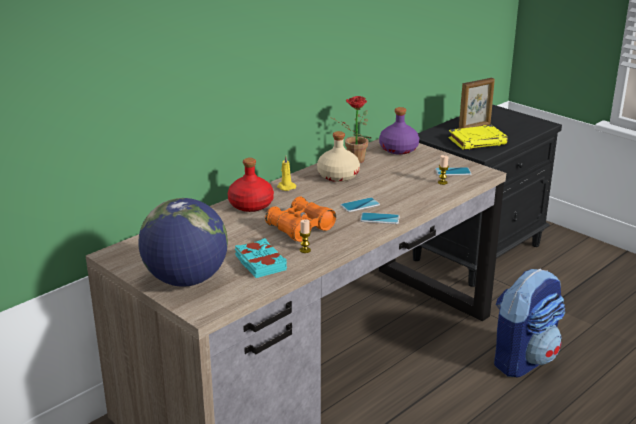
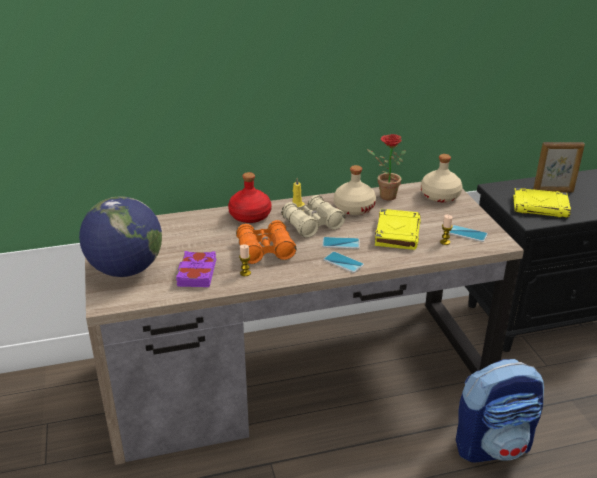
camera: 30 degrees right, 5 degrees up
turquoise book [235,238,287,278] -> purple book [176,251,216,287]
purple bottle [379,107,419,155] -> beige bottle [421,154,463,202]
none -> beige binoculars [281,195,345,238]
none -> yellow book [375,209,421,250]

